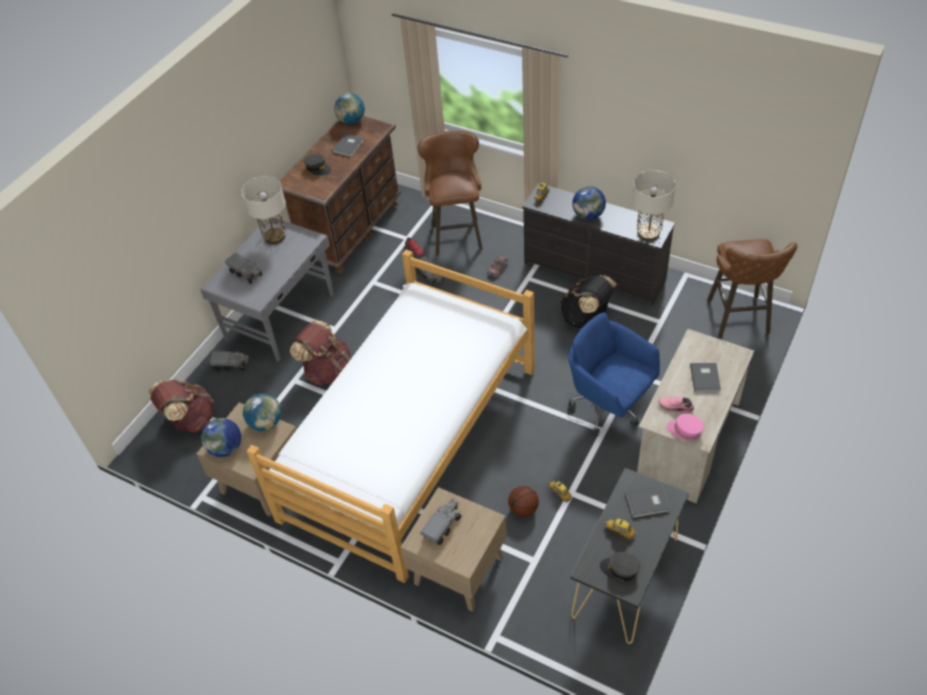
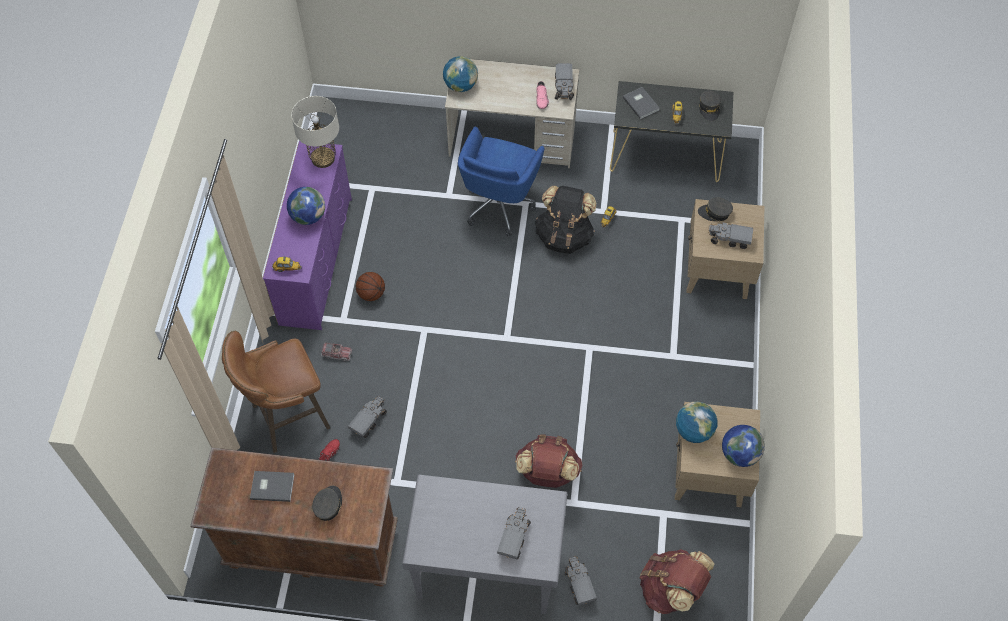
camera: 115 degrees left, 10 degrees up
table lamp [241,176,286,244] -> none
bed [247,250,535,583] -> none
globe [334,93,365,125] -> globe moved to [443,56,478,92]
basketball [508,486,539,517] -> basketball moved to [356,272,385,301]
black dresser [522,183,675,306] -> purple dresser [263,141,352,330]
black backpack [560,275,617,328] -> black backpack moved to [535,186,596,254]
pink cap [667,414,704,440] -> toy truck [555,63,574,100]
grey book [690,363,721,392] -> none
brown stool [707,239,797,338] -> none
none -> grey cap [698,197,733,221]

